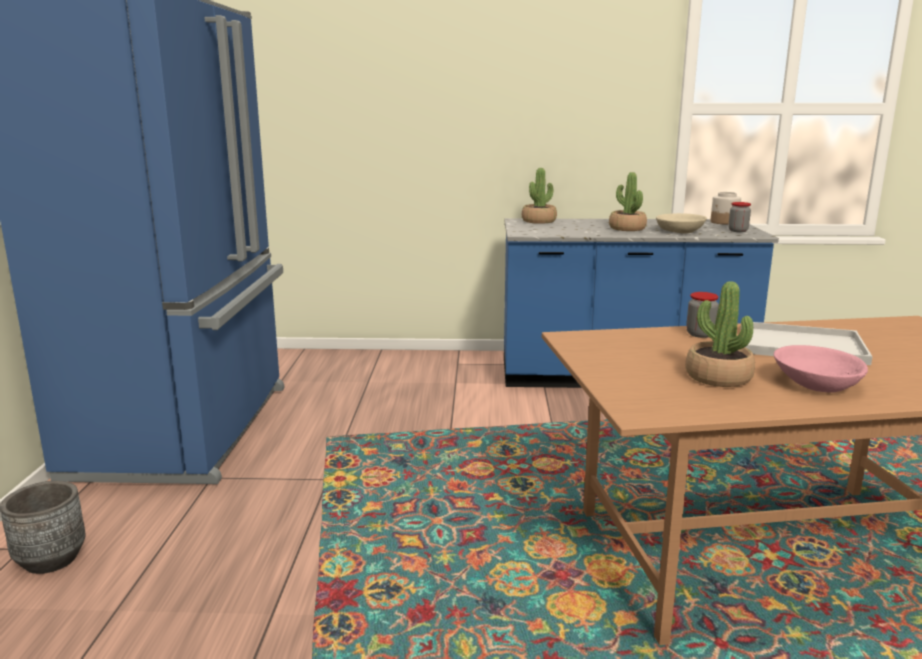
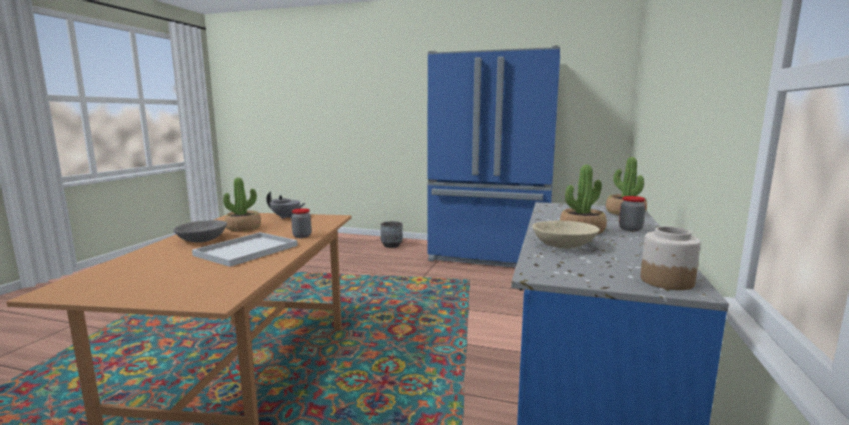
camera: 105 degrees right, 5 degrees down
jar [728,202,751,232] -> jar moved to [619,196,646,231]
pink bowl [774,345,868,392] -> grey bowl [173,220,227,243]
none -> grey teapot [266,191,306,219]

